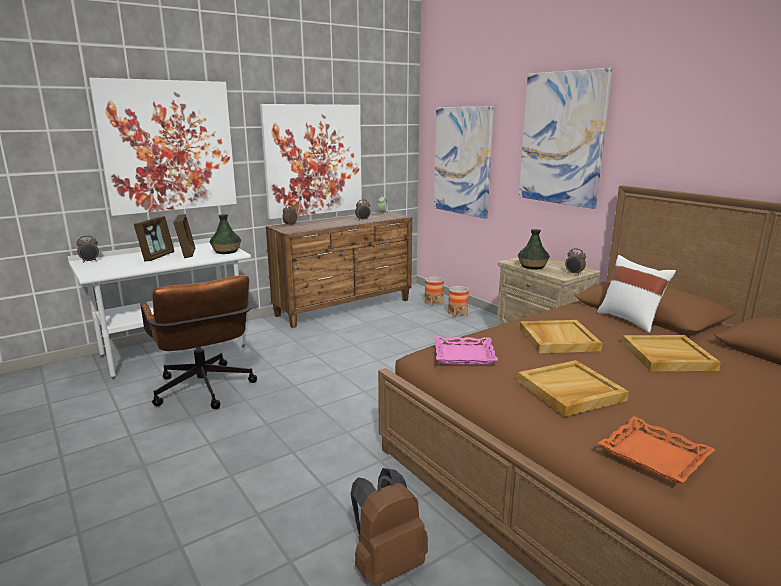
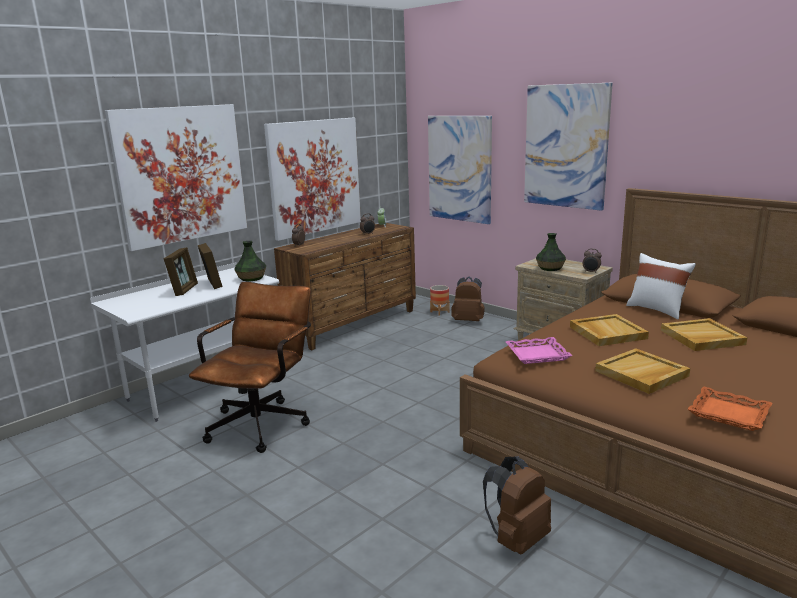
camera: 10 degrees left, 0 degrees up
alarm clock [76,236,99,263] -> none
brown office chair [140,275,257,409] -> brown office chair turned 120 degrees counterclockwise [189,282,311,453]
planter [448,286,469,318] -> brown backpack [451,277,484,321]

